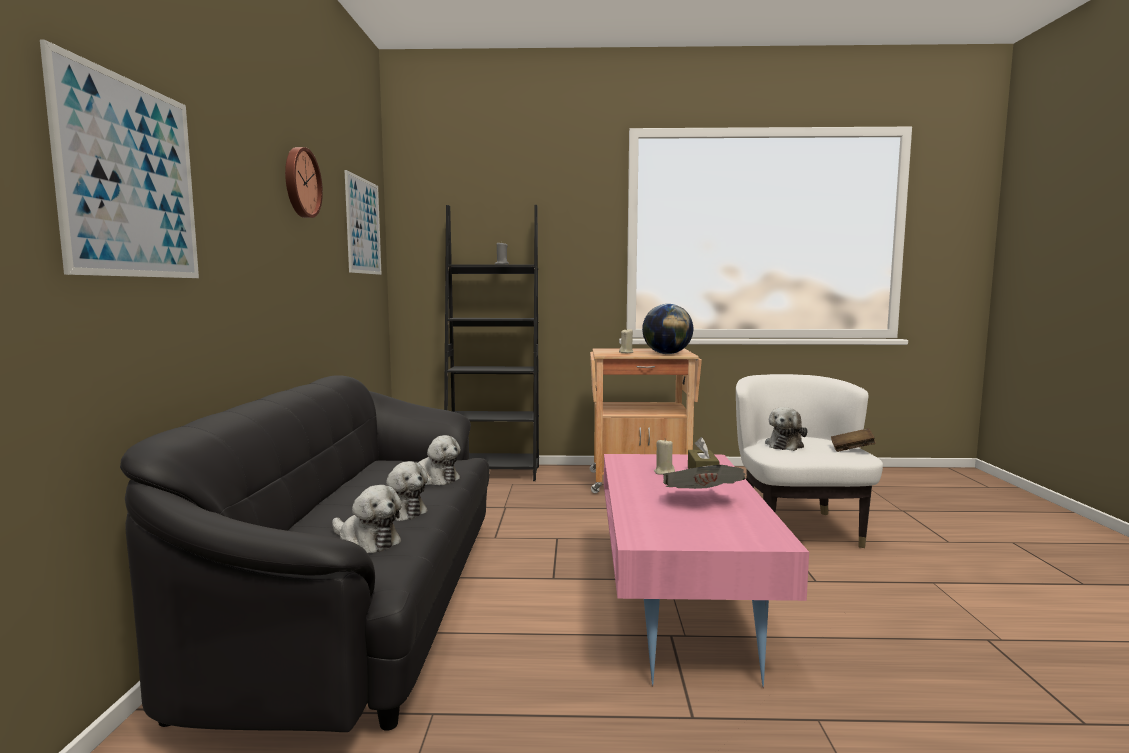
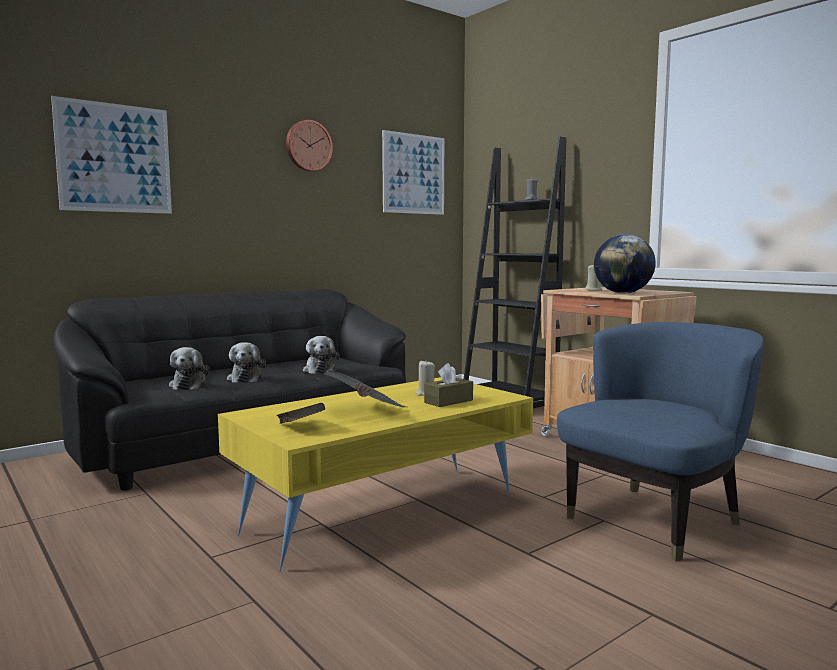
camera: 50 degrees right, 0 degrees up
pink coffee table [604,454,809,688] -> yellow coffee table [218,377,533,571]
white armchair [736,374,883,548] -> blue armchair [557,322,764,561]
plush toy [765,407,808,451] -> none
brown book [831,428,876,452] -> brown book moved to [277,403,325,424]

